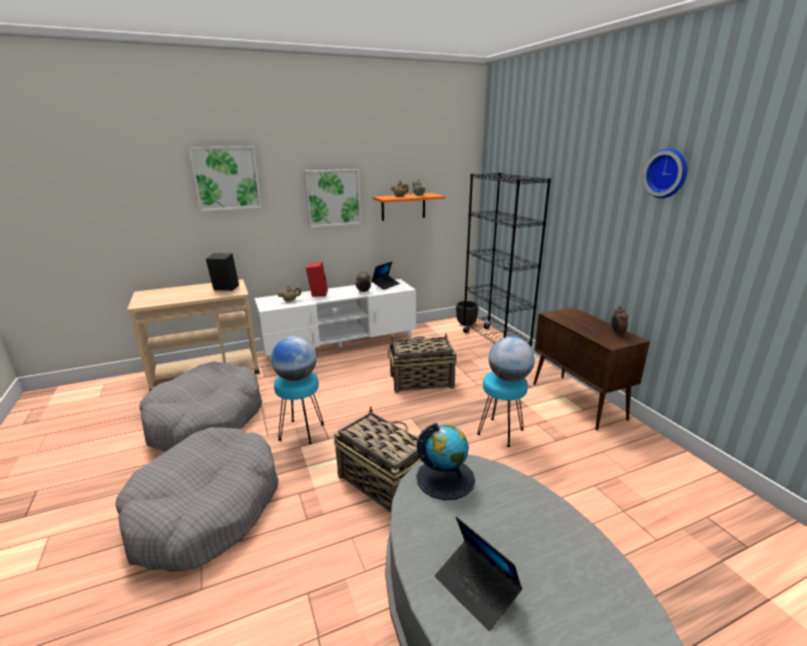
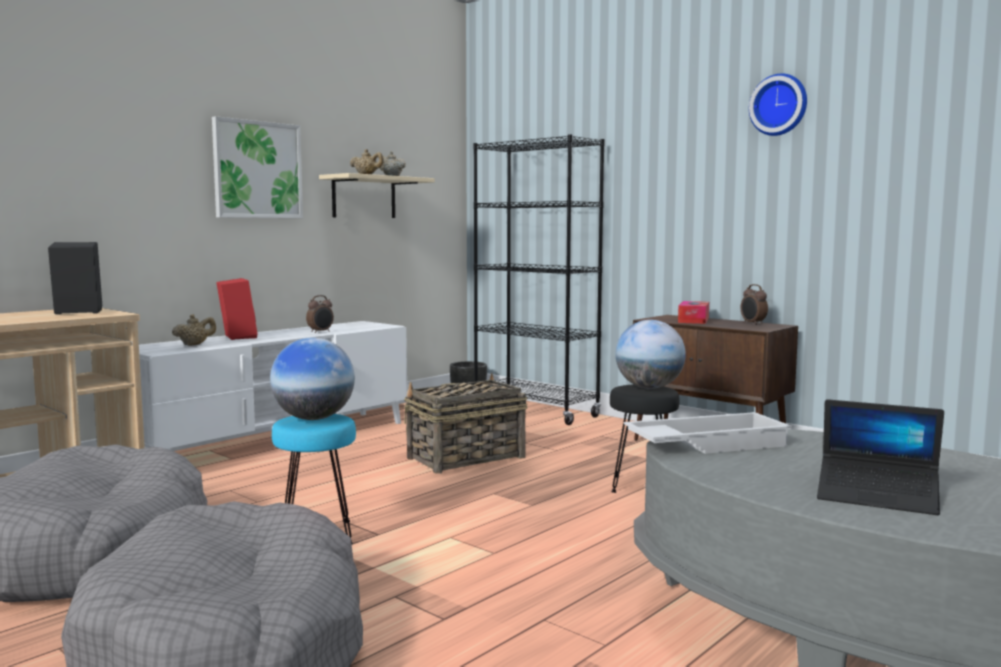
camera: 25 degrees left, 15 degrees down
picture [189,146,262,212] -> none
basket [333,406,426,513] -> none
laptop [372,262,400,290] -> none
orange shelf [373,193,445,221] -> beige shelf [319,173,435,218]
globe [416,423,475,500] -> white tray [624,412,793,454]
turquoise stool [477,372,528,447] -> black stool [610,384,680,493]
none -> tissue box [678,301,709,324]

